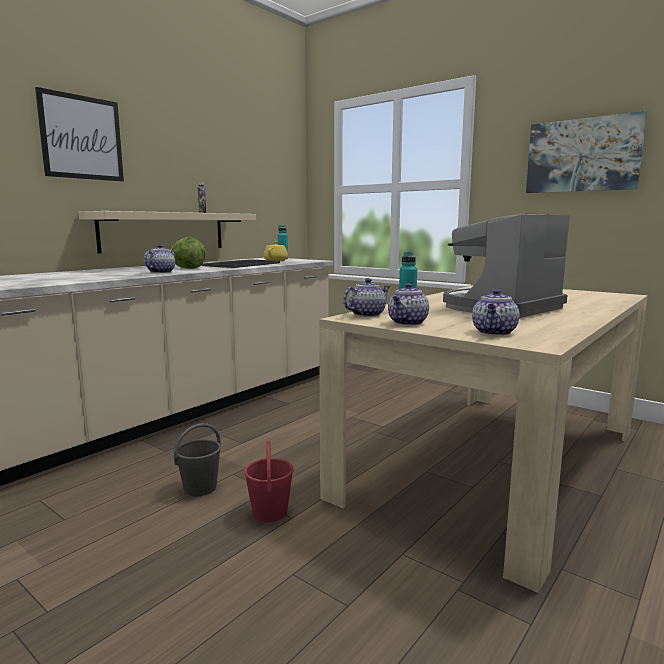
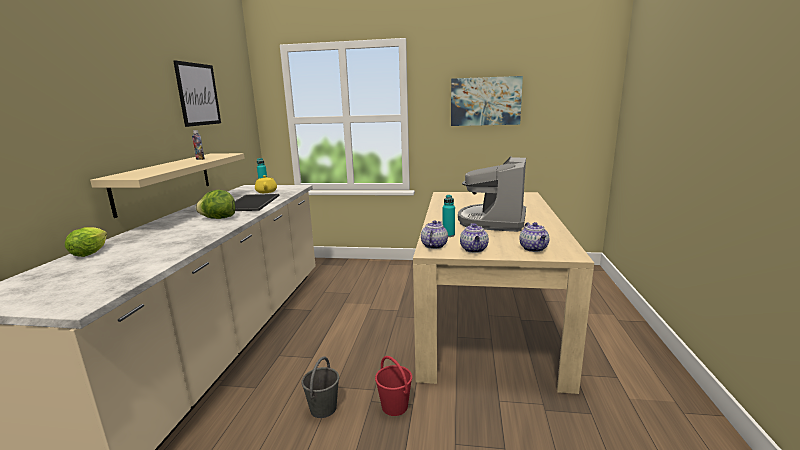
camera: 30 degrees left, 5 degrees up
picture [35,87,124,182] -> picture moved to [173,60,221,127]
teapot [144,244,175,273] -> none
none -> lettuce [65,227,107,257]

